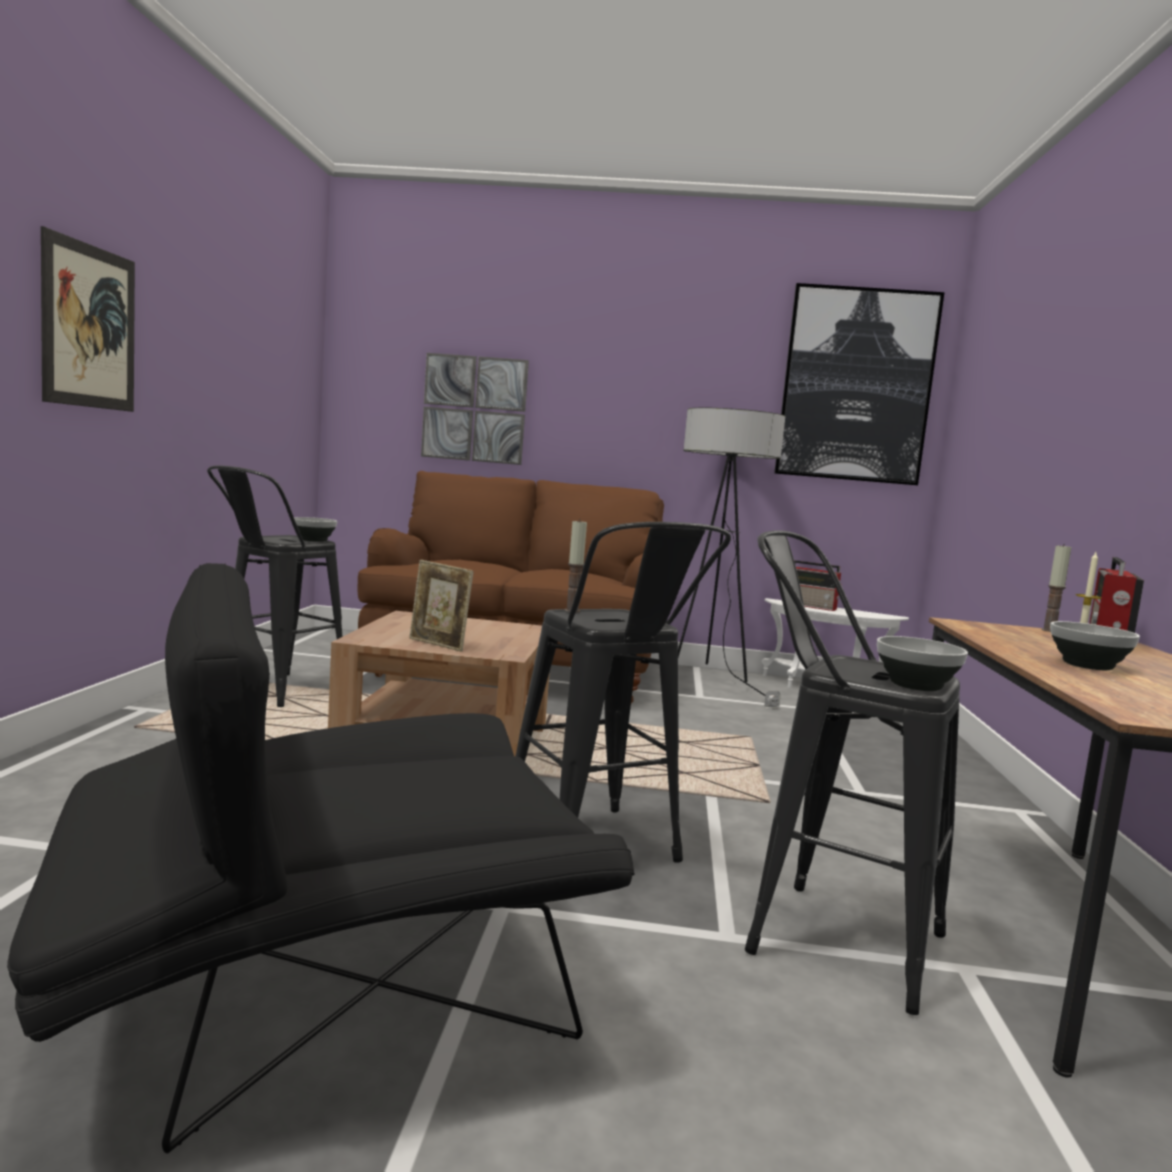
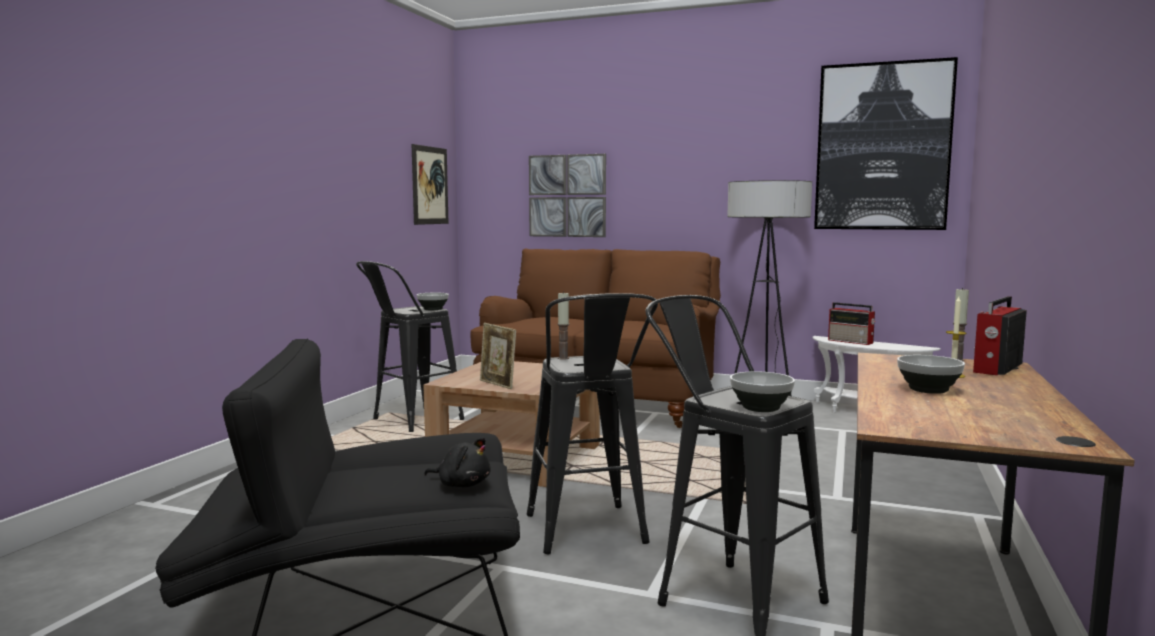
camera: 15 degrees right, 0 degrees up
picture [41,226,135,412] -> picture moved to [412,144,449,225]
none -> black plush toy [424,438,491,487]

